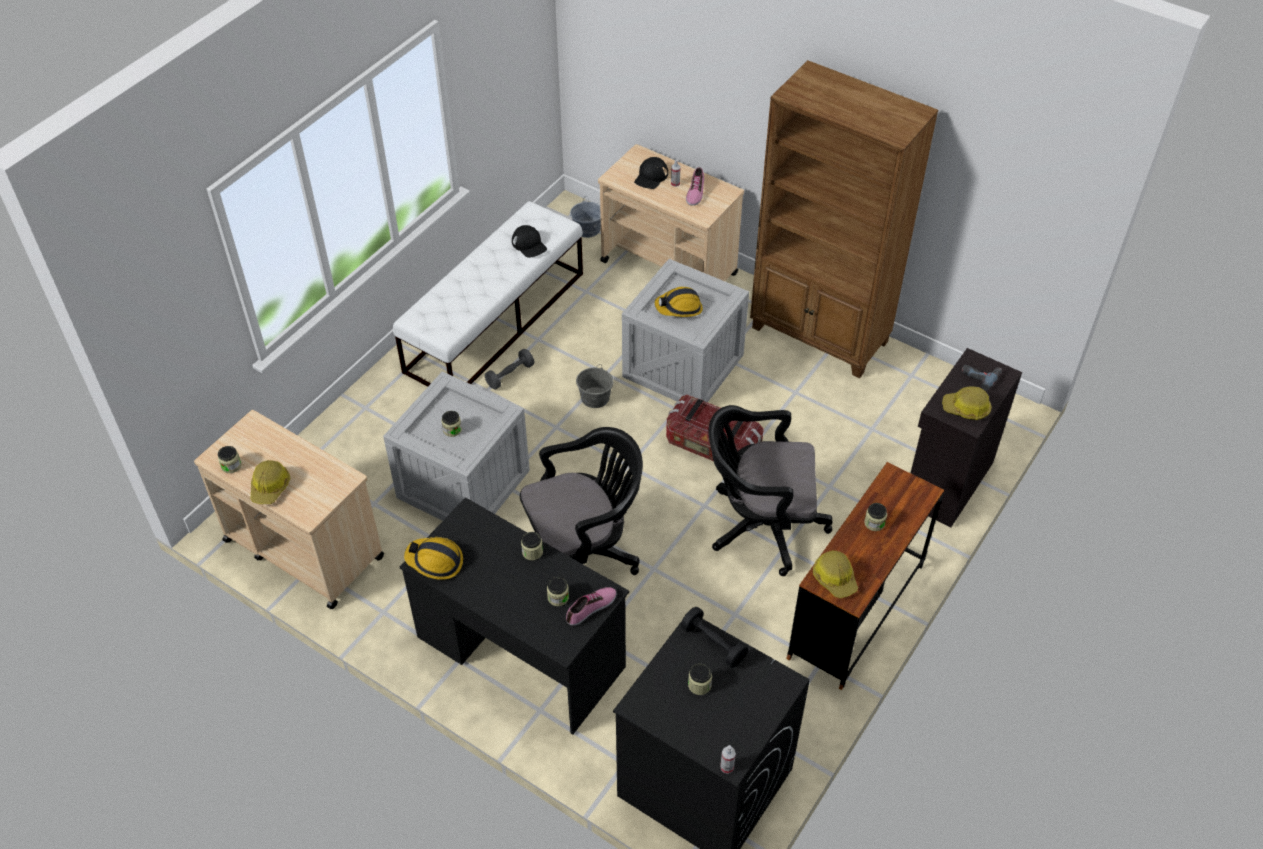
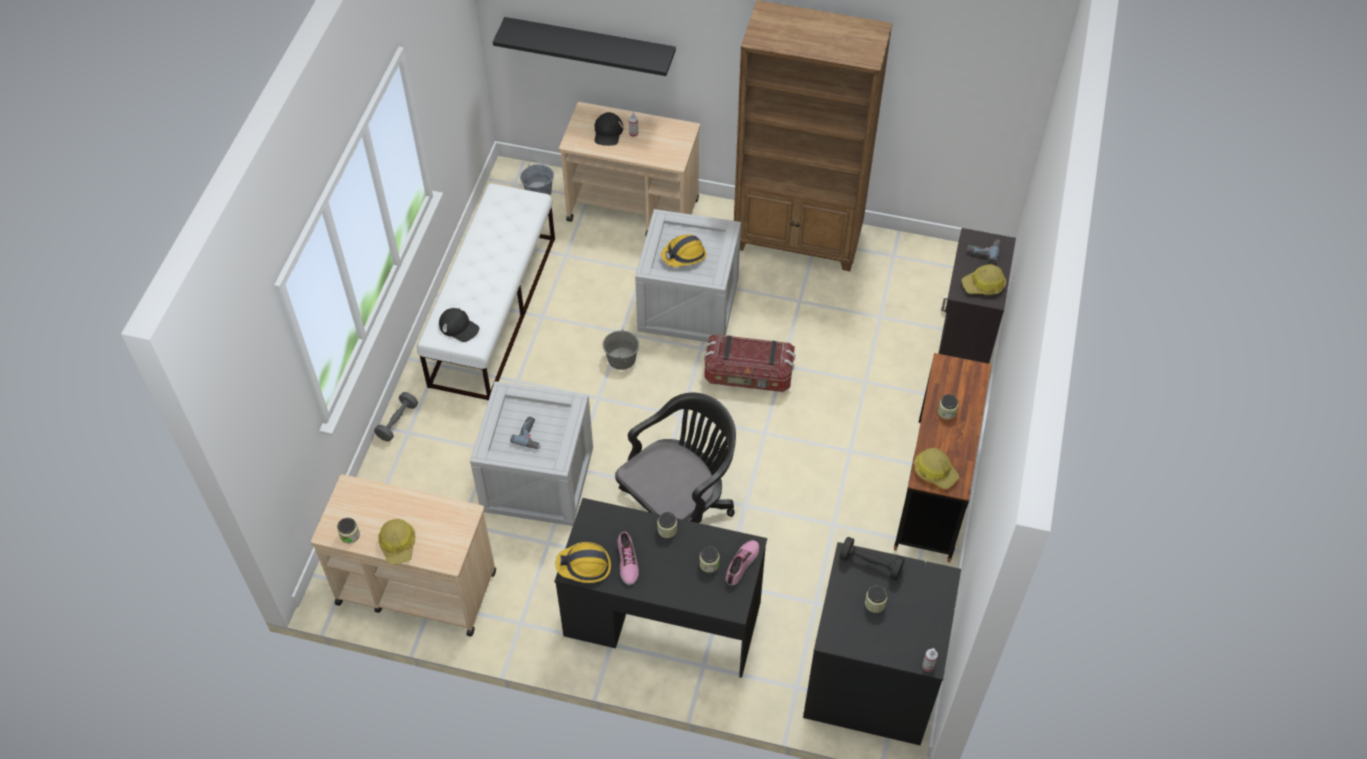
camera: 20 degrees left, 5 degrees up
jar [441,411,462,437] -> power drill [510,416,540,449]
grey dumbbell [485,349,535,390] -> grey dumbbell moved to [374,392,418,442]
black cap [512,225,547,258] -> black cap moved to [439,308,479,342]
shoe [686,167,704,206] -> shoe moved to [618,531,639,585]
black office chair [708,405,832,576] -> none
none -> black shelf [493,17,676,76]

